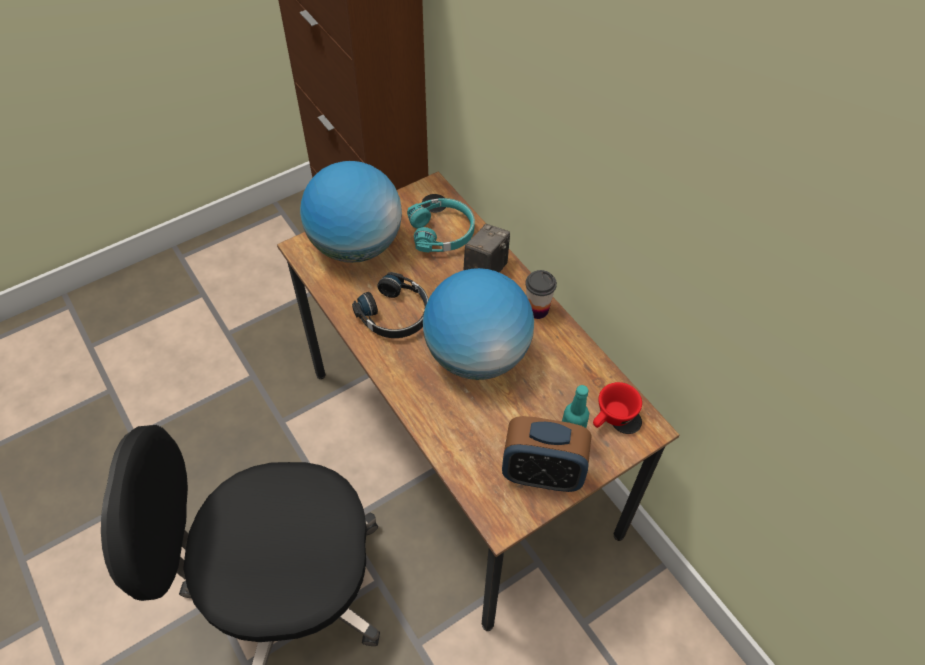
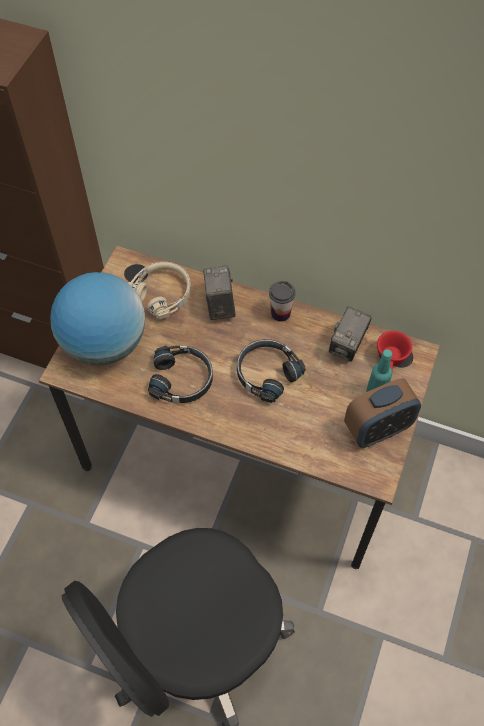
camera: 35 degrees left, 5 degrees up
turquoise headphones [407,198,475,253] -> beige headphones [129,262,191,319]
globe [423,268,534,380] -> black headphones [237,339,306,403]
none -> camera [329,306,371,362]

